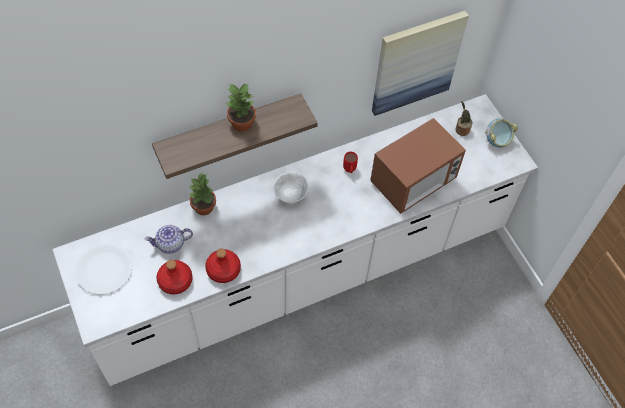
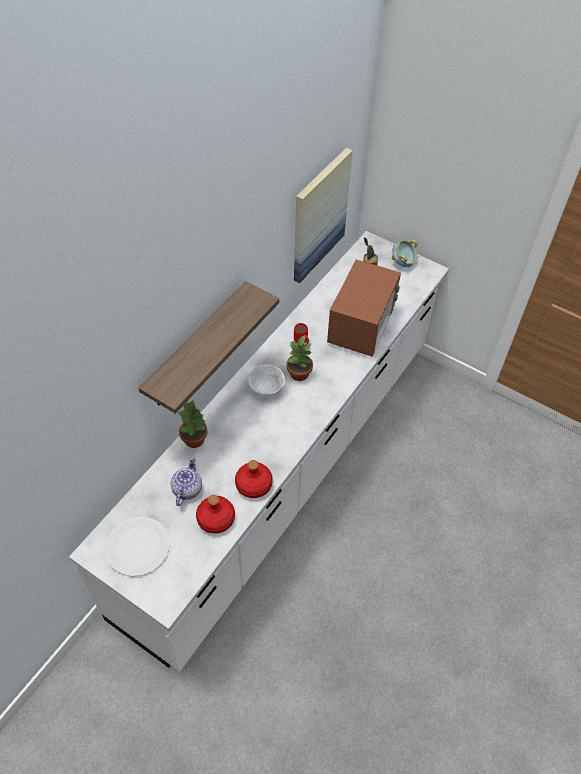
camera: 30 degrees left, 5 degrees down
teapot [144,225,193,254] -> teapot turned 150 degrees clockwise [171,457,202,506]
potted plant [227,83,256,132] -> potted plant moved to [287,335,313,381]

